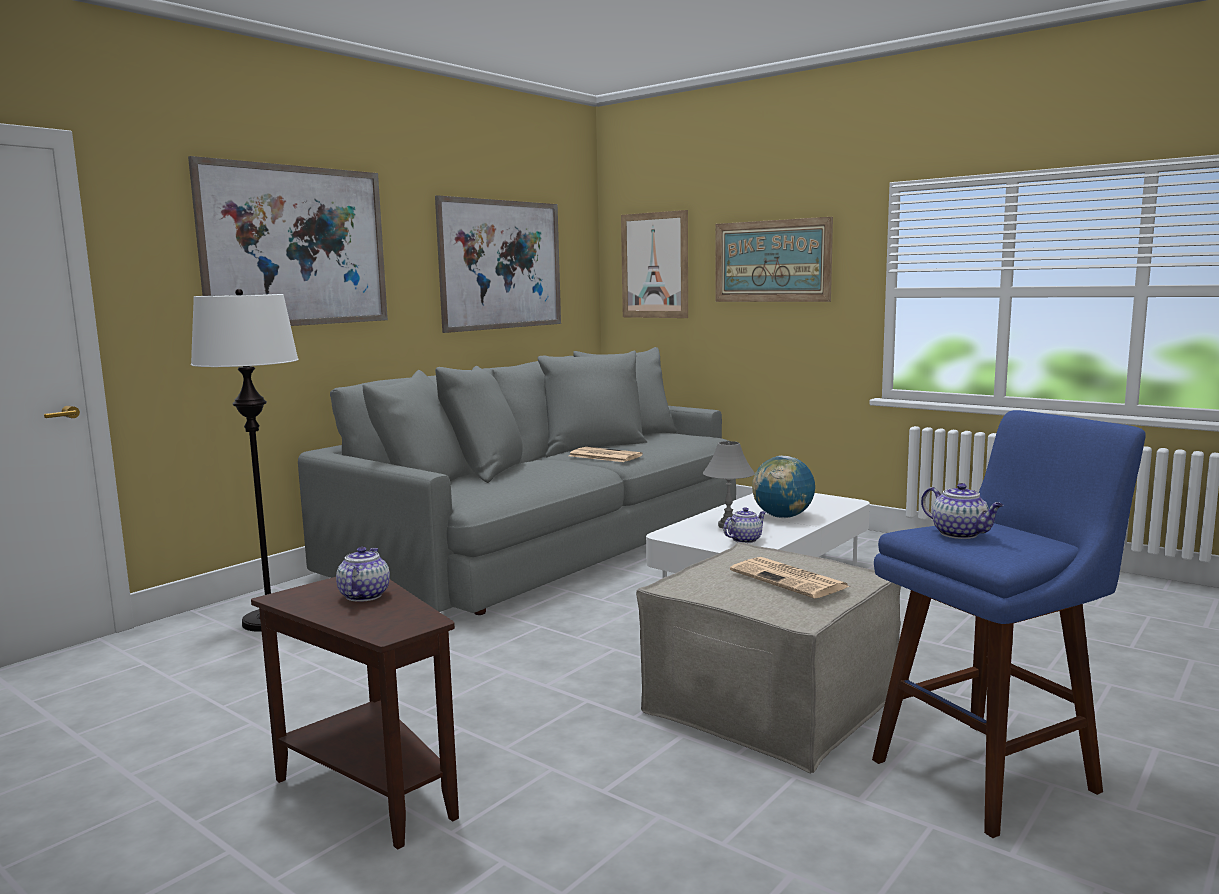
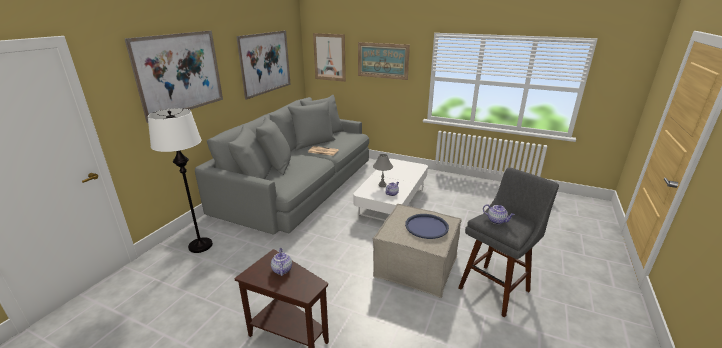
camera: 15 degrees left, 15 degrees up
newspaper [730,557,850,598] -> blue tray [405,214,449,239]
globe [752,456,815,518] -> none
blue stool [872,410,1146,838] -> grey stool [458,168,559,318]

